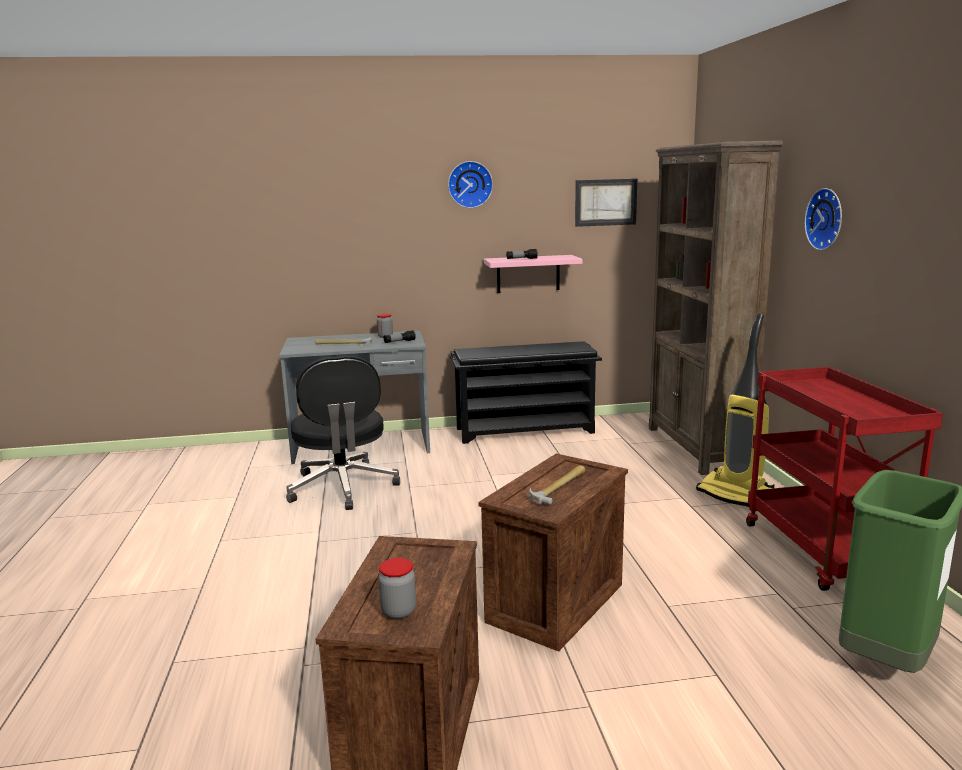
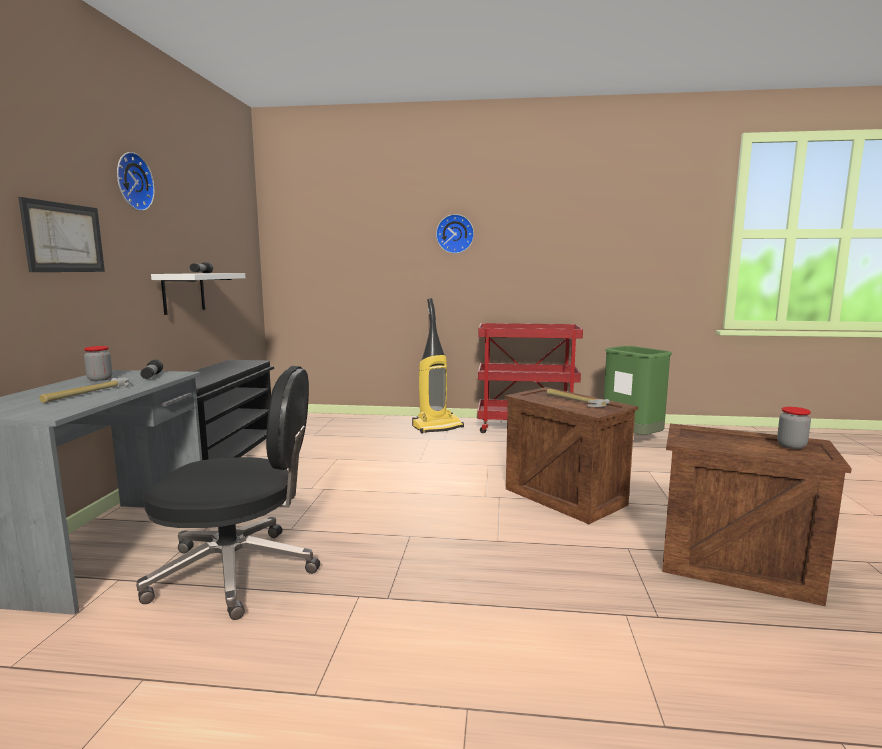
camera: 75 degrees left, 5 degrees down
pink shelf [484,255,582,293] -> white shelf [151,273,245,315]
picture [575,179,637,227] -> picture moved to [18,197,105,272]
brown bookcase [649,140,783,475] -> none

